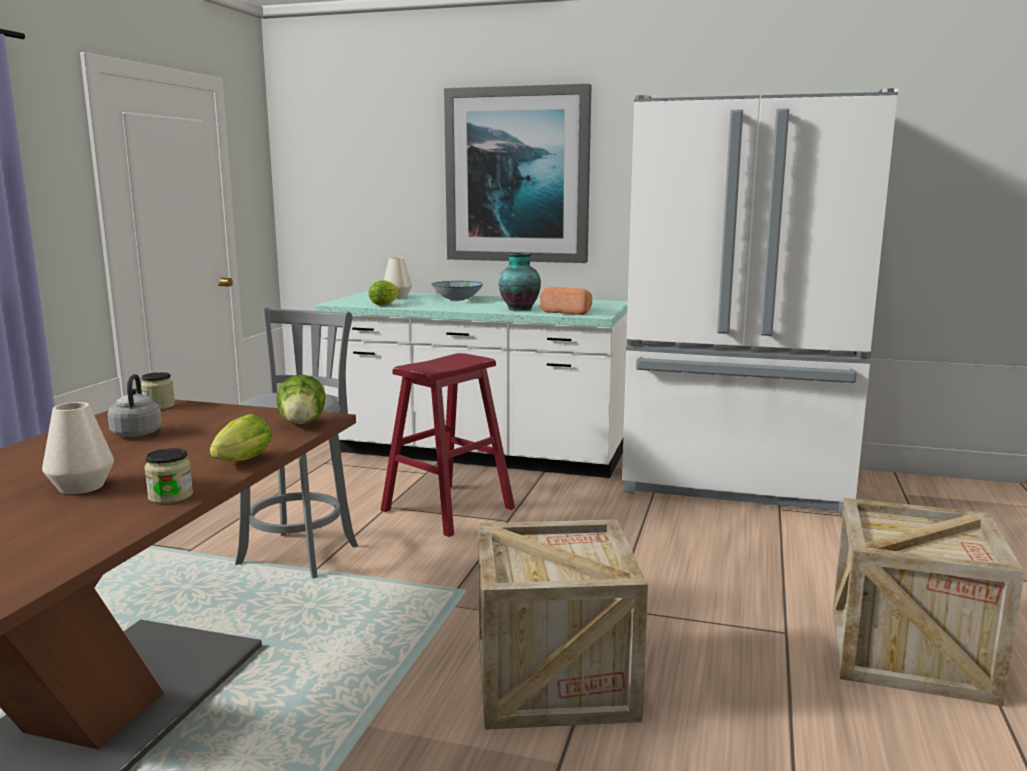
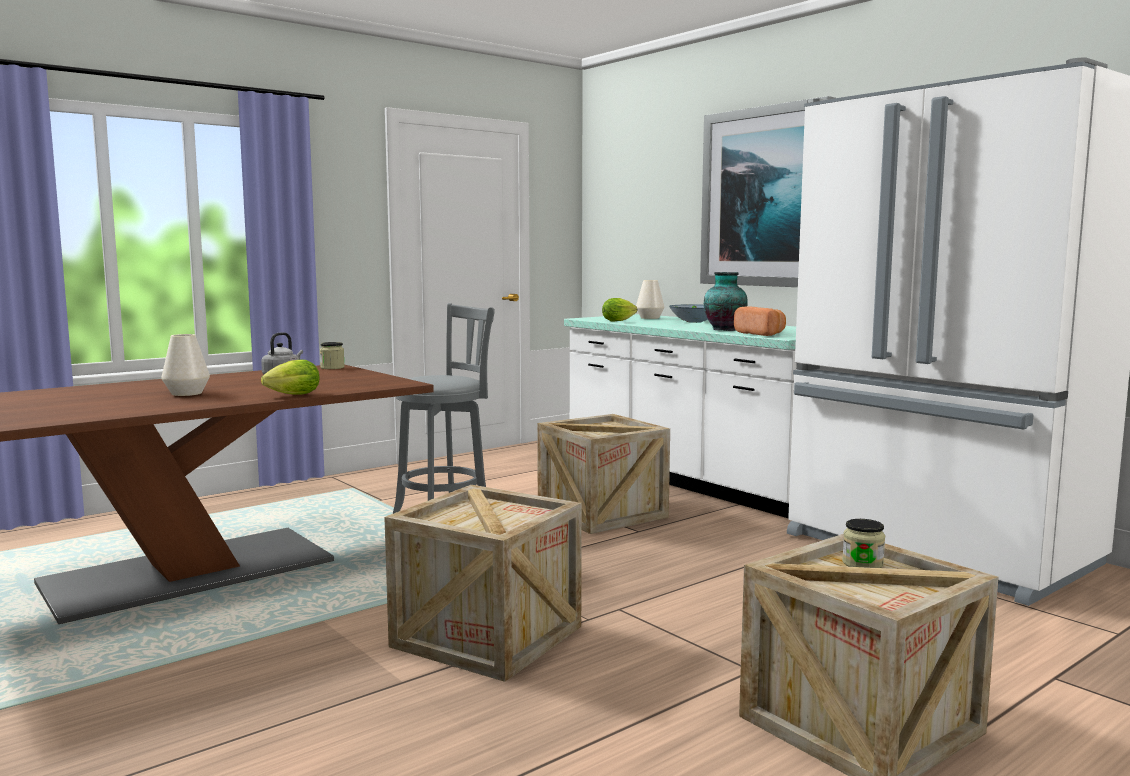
camera: 35 degrees right, 5 degrees down
jar [145,448,193,504] -> jar moved to [842,519,885,568]
lettuce [276,375,326,425] -> none
red stool [381,353,515,537] -> crate [537,414,670,534]

